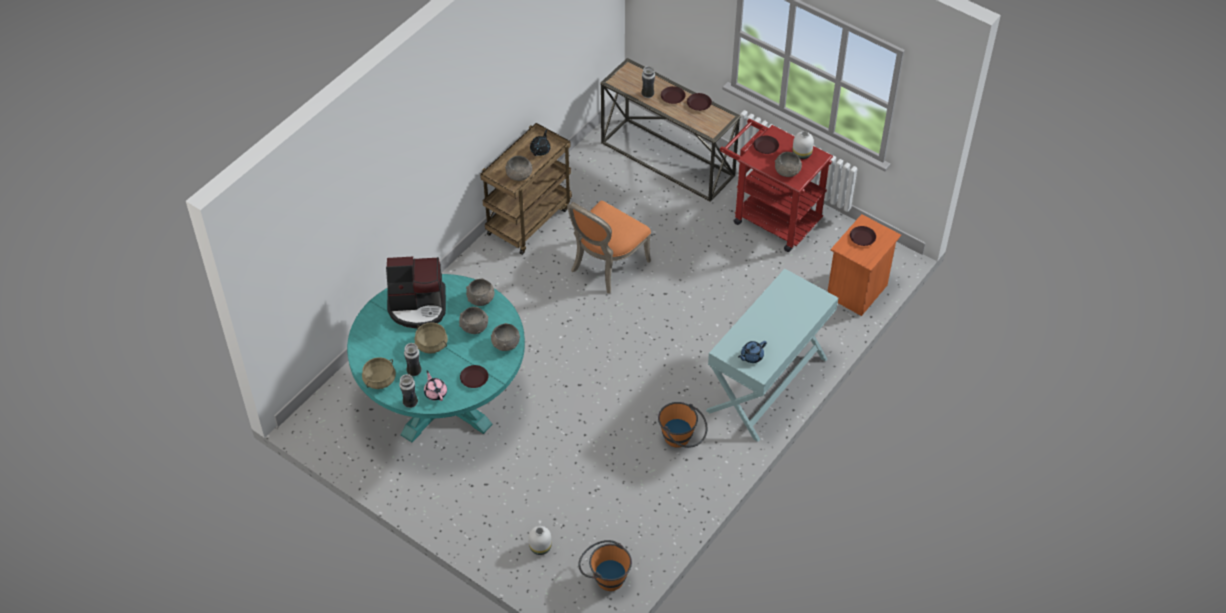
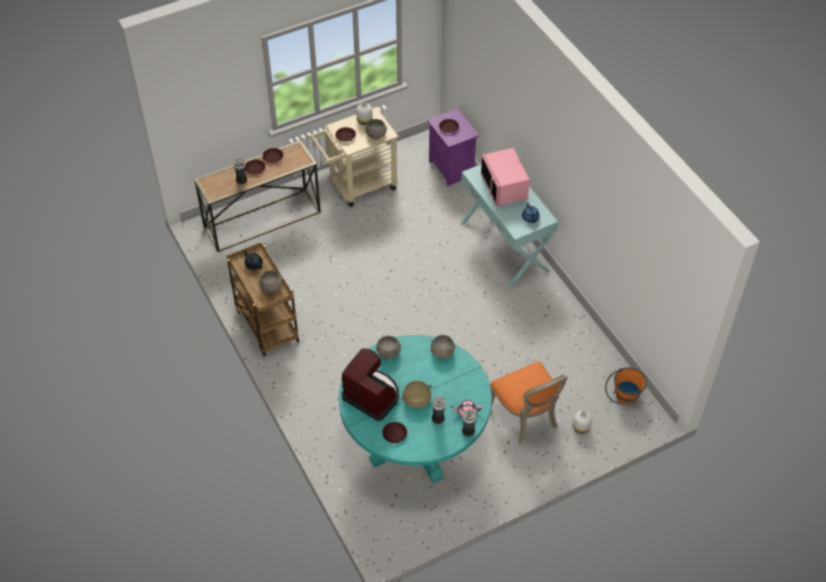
camera: 65 degrees left, 0 degrees up
beige cooking pot [362,357,396,389] -> none
coffee machine [386,257,446,328] -> coffee machine turned 75 degrees counterclockwise [341,349,399,421]
grey bowl [459,307,488,334] -> none
brown plate [460,365,488,388] -> brown plate moved to [382,422,407,443]
orange chair [567,201,651,293] -> orange chair moved to [490,361,568,444]
orange bucket [658,402,707,448] -> none
red cart [720,119,833,252] -> beige cart [309,107,399,207]
orange nightstand [827,214,901,316] -> purple nightstand [427,109,479,187]
none -> pink microwave [481,148,530,206]

